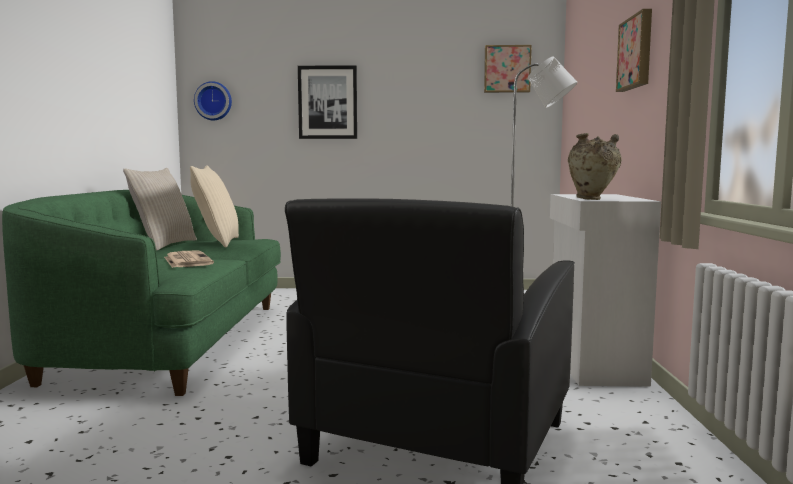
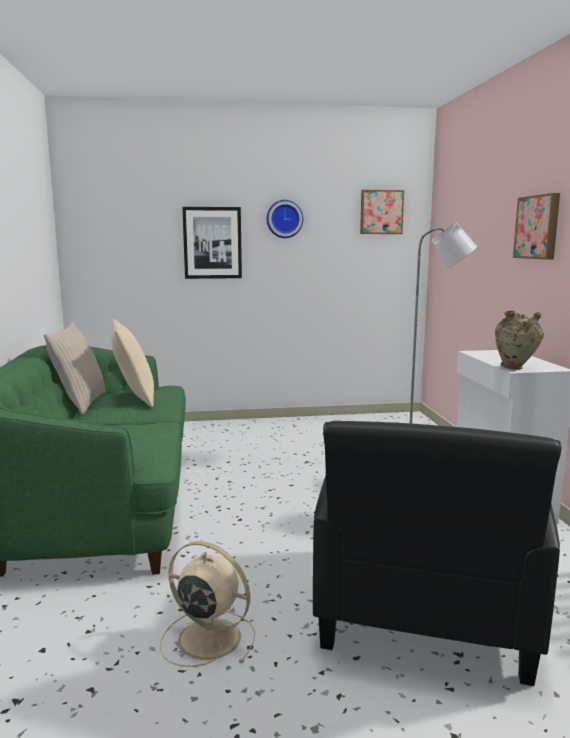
camera: 10 degrees left, 5 degrees up
newspaper [164,250,214,268] -> none
wall clock [194,81,232,121] -> wall clock moved to [267,200,303,238]
none -> beige fan [160,541,255,667]

